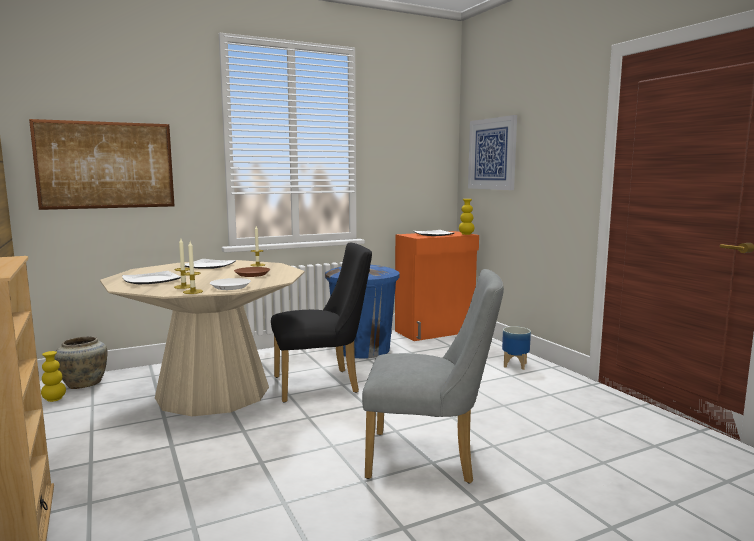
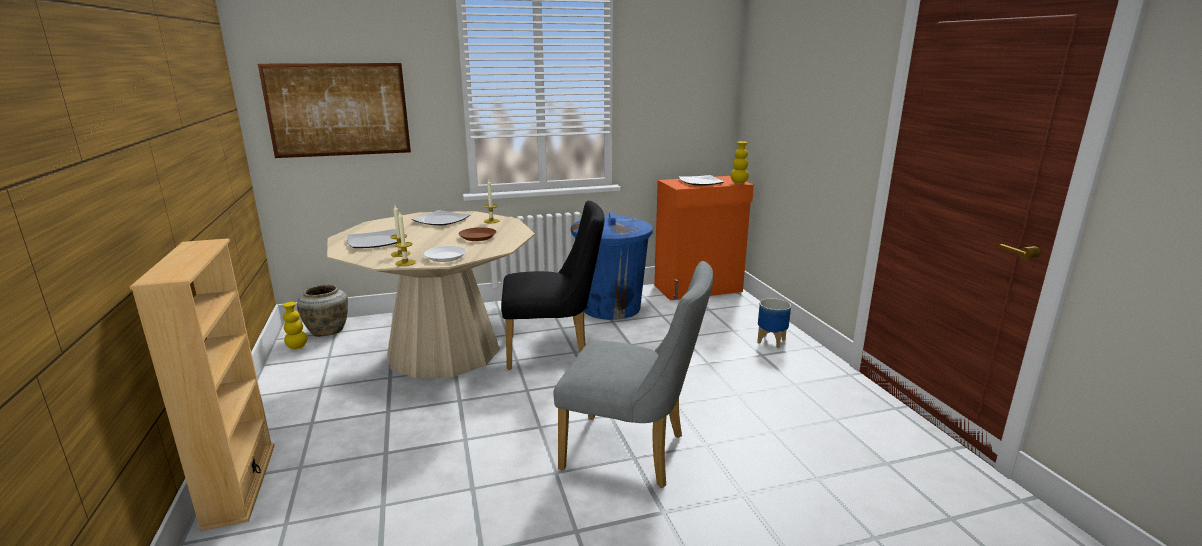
camera: 10 degrees right, 10 degrees up
picture [468,115,517,190] -> none

